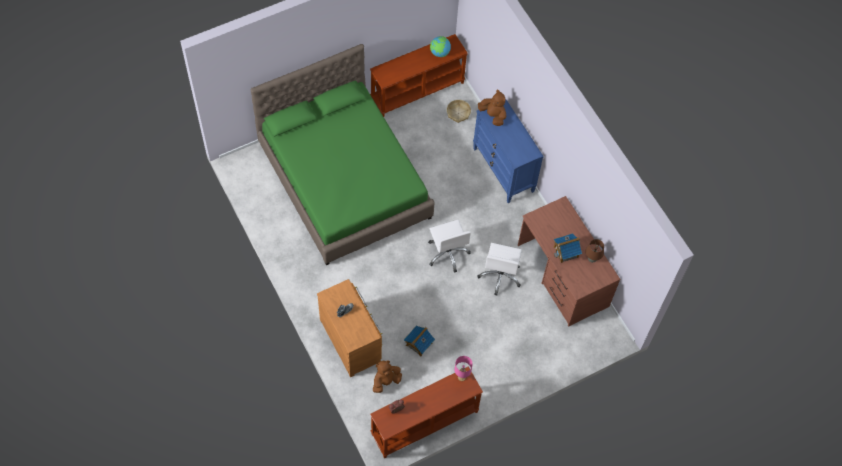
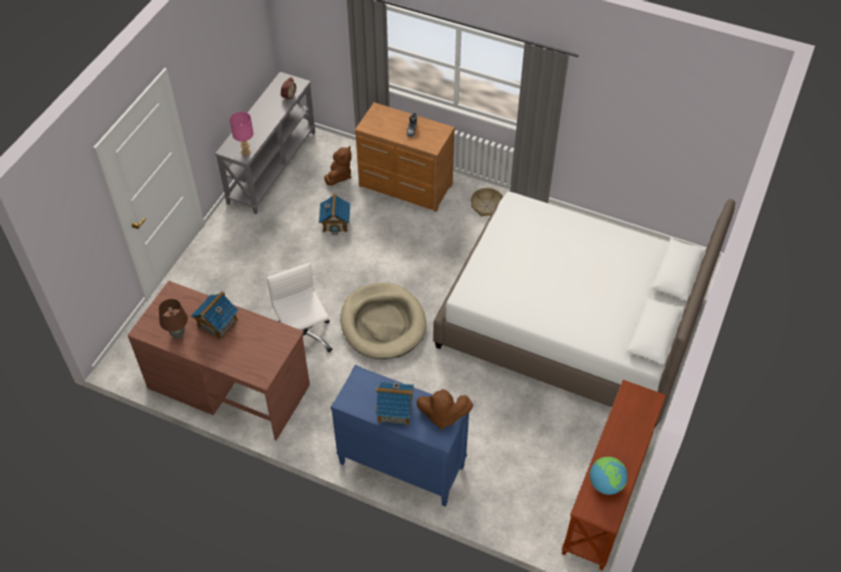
camera: 145 degrees right, 10 degrees down
green bed [251,44,435,265] -> white bed [433,192,735,428]
brown console table [370,367,483,459] -> grey console table [215,72,316,214]
white office chair [428,220,471,273] -> beige dog bed [340,283,426,359]
basket [447,100,471,123] -> basket moved to [471,188,503,217]
none -> toy house [374,382,414,425]

